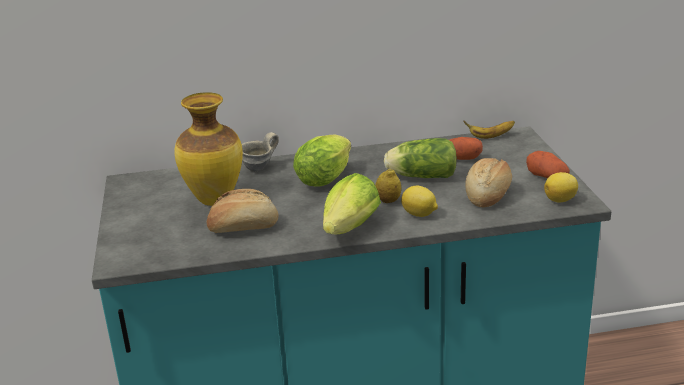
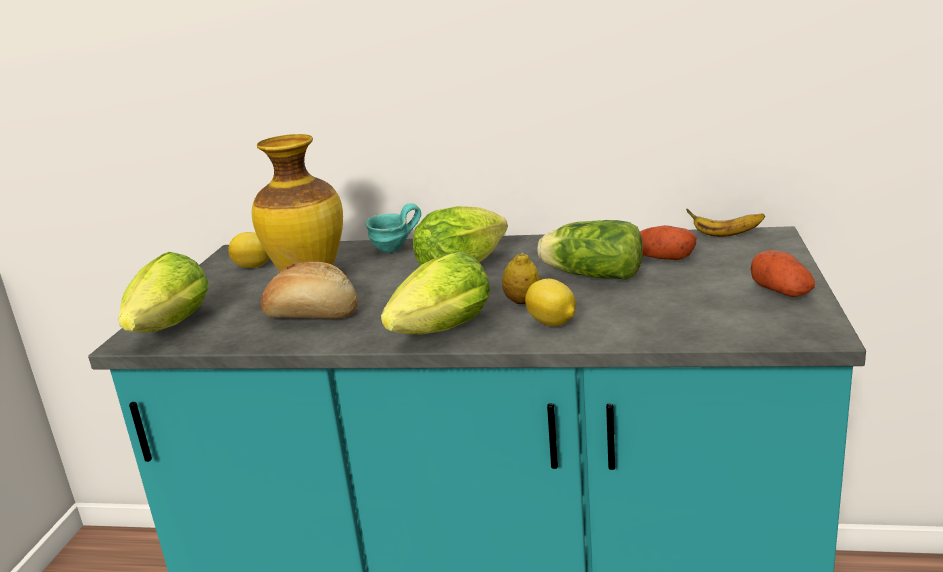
camera: 20 degrees right, 5 degrees down
grey mug [242,132,279,172] -> turquoise mug [365,203,421,253]
bread [465,158,512,207] -> none
lemon [544,172,578,202] -> lemon moved to [228,232,269,268]
none -> lettuce [118,252,209,332]

